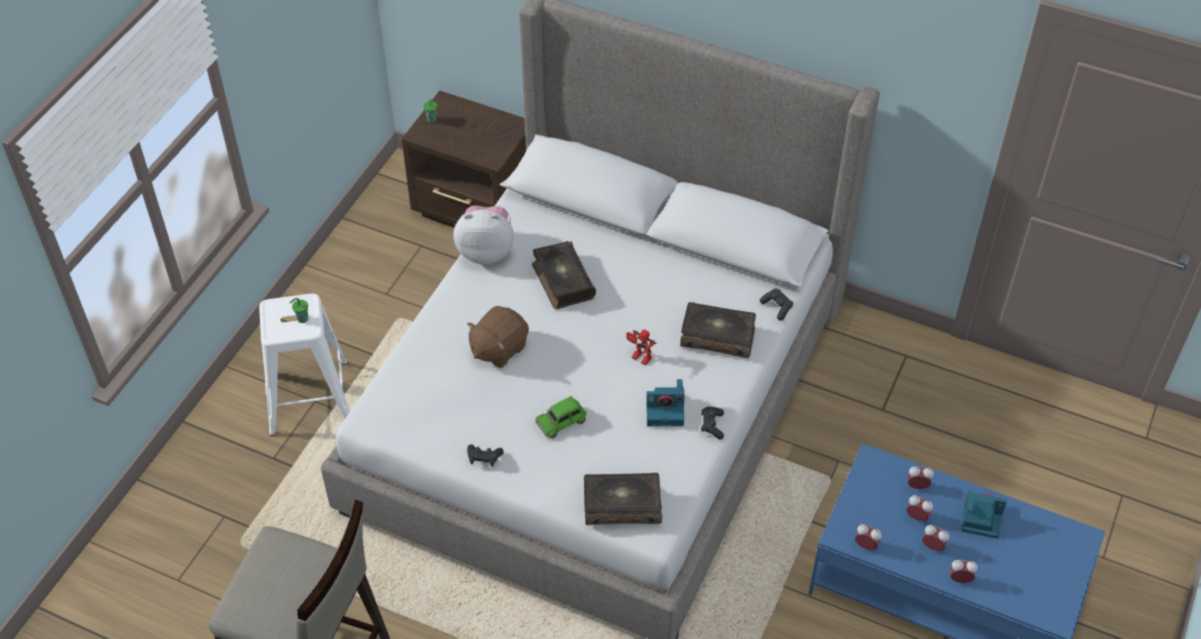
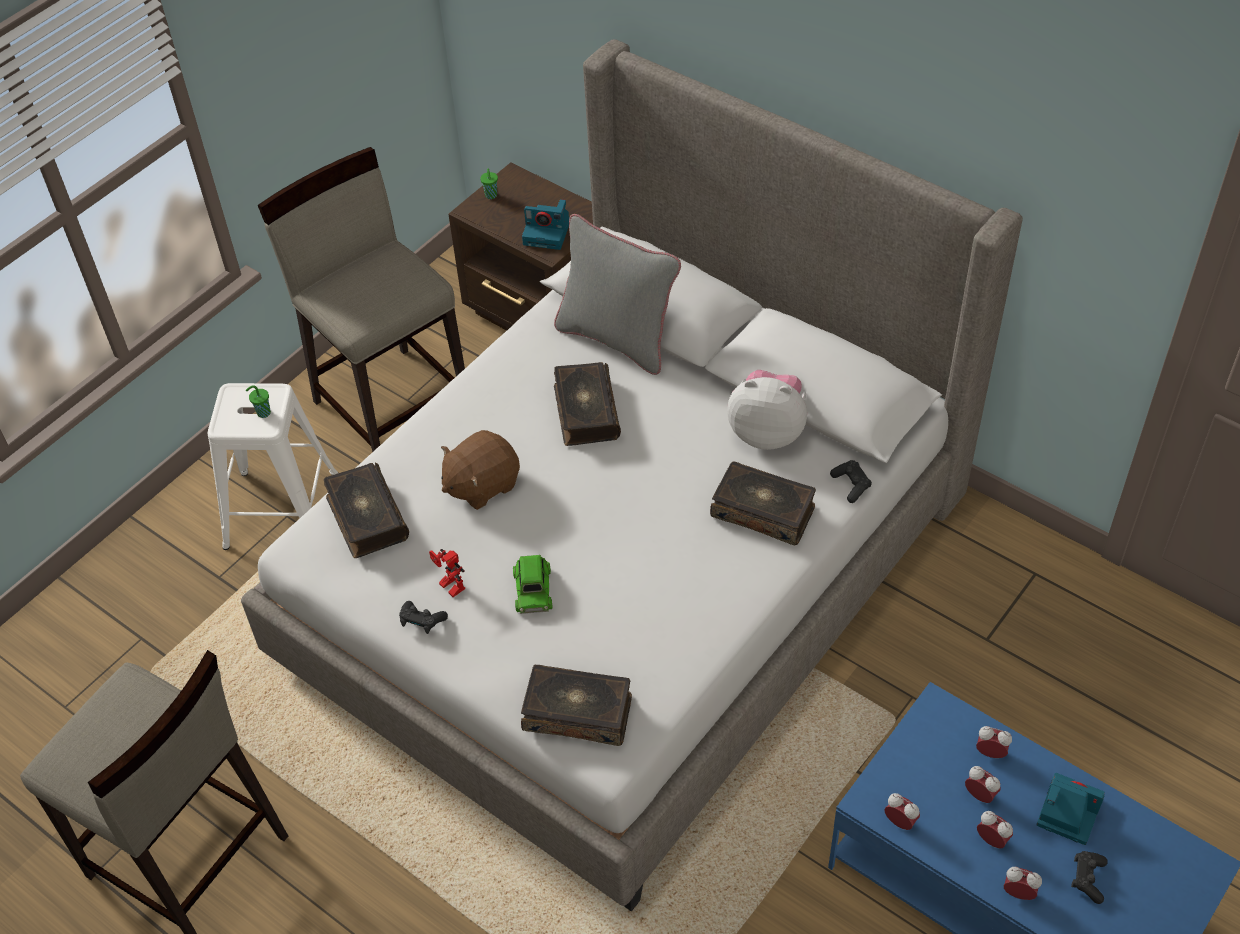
camera: 15 degrees right, 0 degrees up
plush toy [454,205,514,264] -> plush toy moved to [727,370,807,450]
green toy car [535,396,587,438] -> green toy car turned 75 degrees counterclockwise [513,555,553,614]
toy robot [626,330,656,365] -> toy robot moved to [429,549,465,597]
camera [646,379,685,426] -> camera moved to [522,199,570,250]
black game controller [701,406,724,440] -> black game controller moved to [1071,851,1108,904]
none -> beige stool [258,147,465,452]
none -> book [324,463,409,558]
none -> grey pillow [554,214,681,375]

